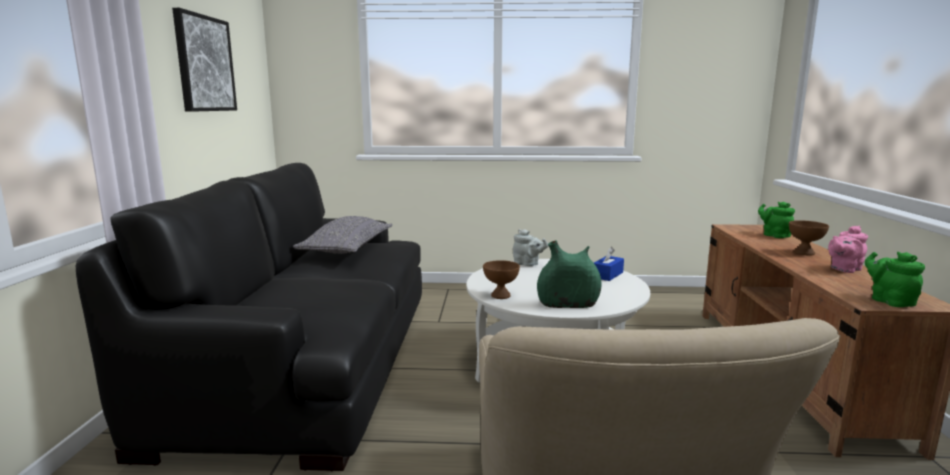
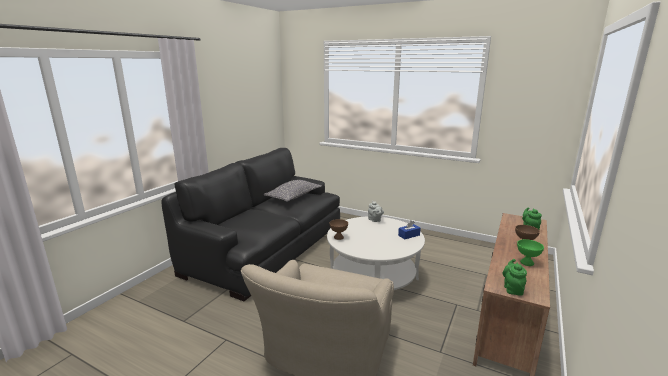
camera: 25 degrees right, 5 degrees up
picture [172,8,237,112] -> none
green vase [537,240,601,308] -> none
pink teapot [828,226,868,273] -> green bowl [517,239,544,266]

